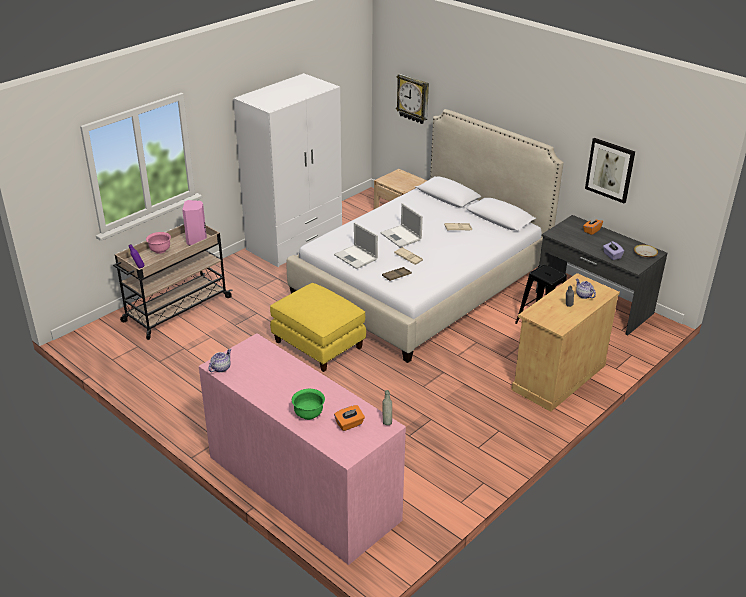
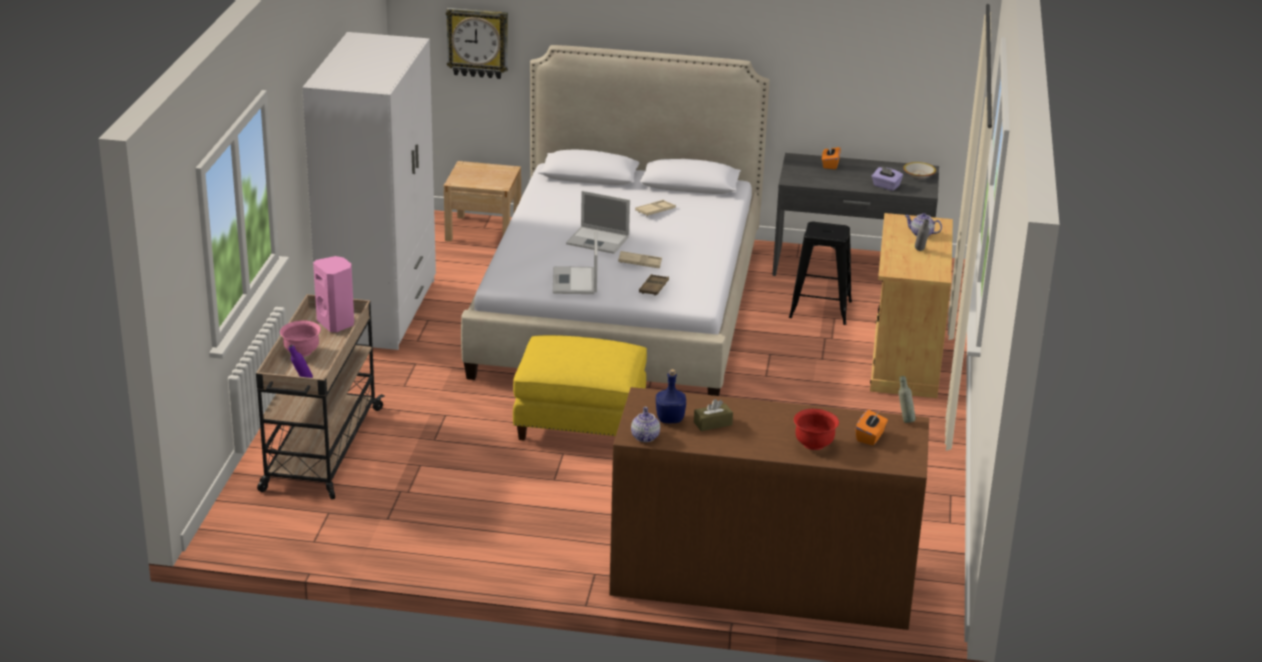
camera: 35 degrees left, 5 degrees down
pink dresser [199,333,406,565] -> brown dresser [609,387,929,630]
green bowl [292,389,325,420] -> red bowl [794,409,839,450]
laptop [334,222,378,269] -> laptop turned 75 degrees clockwise [553,231,598,294]
picture [585,138,635,204] -> none
none -> blue bottle [656,369,686,423]
none -> brown tissue box [694,399,733,431]

